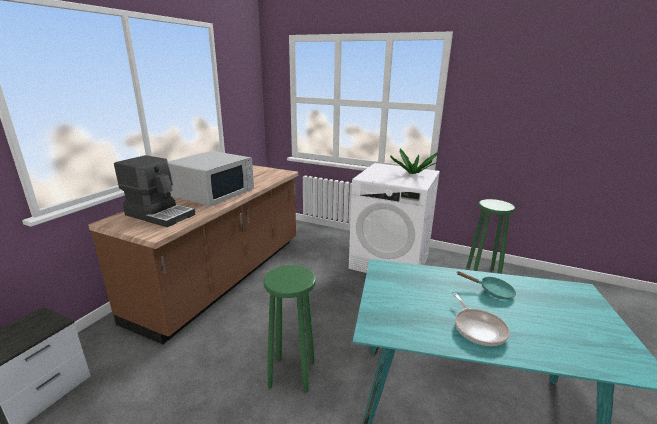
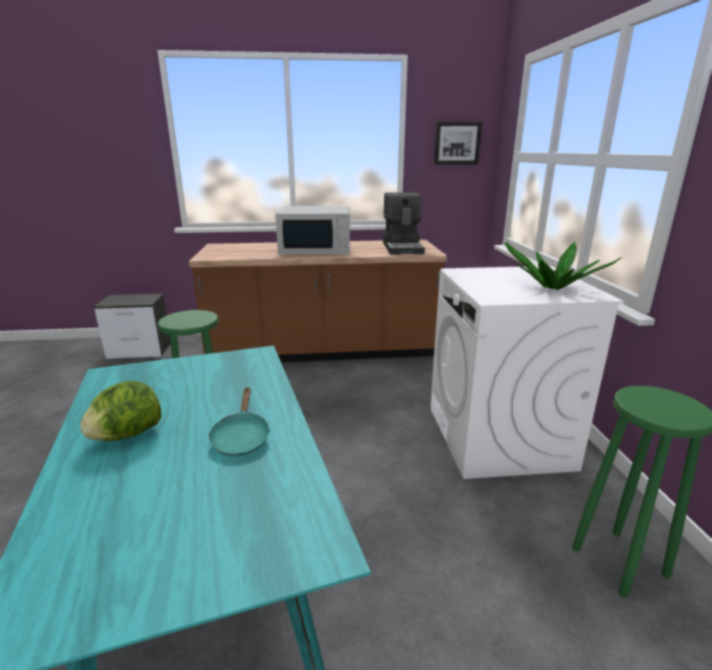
camera: 60 degrees right, 0 degrees up
coffee machine [114,155,196,227] -> coffee machine moved to [383,192,425,255]
frying pan [453,293,510,346] -> lettuce [80,381,161,441]
none -> picture [434,122,482,165]

